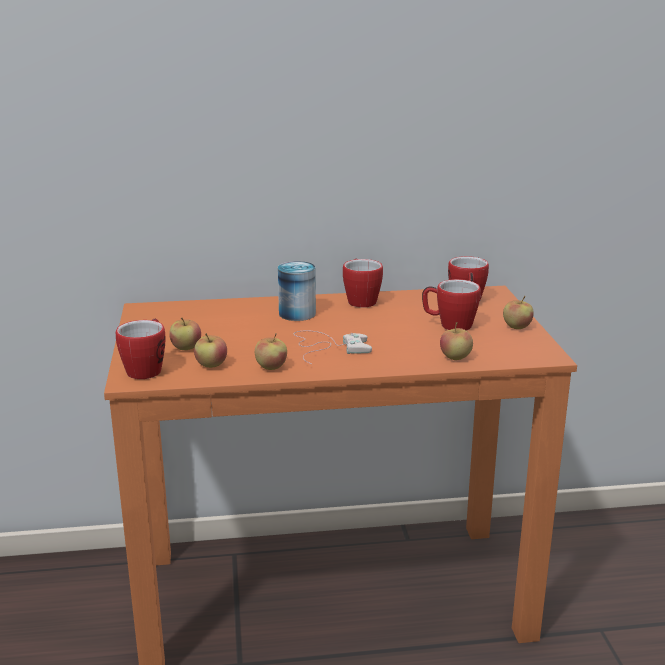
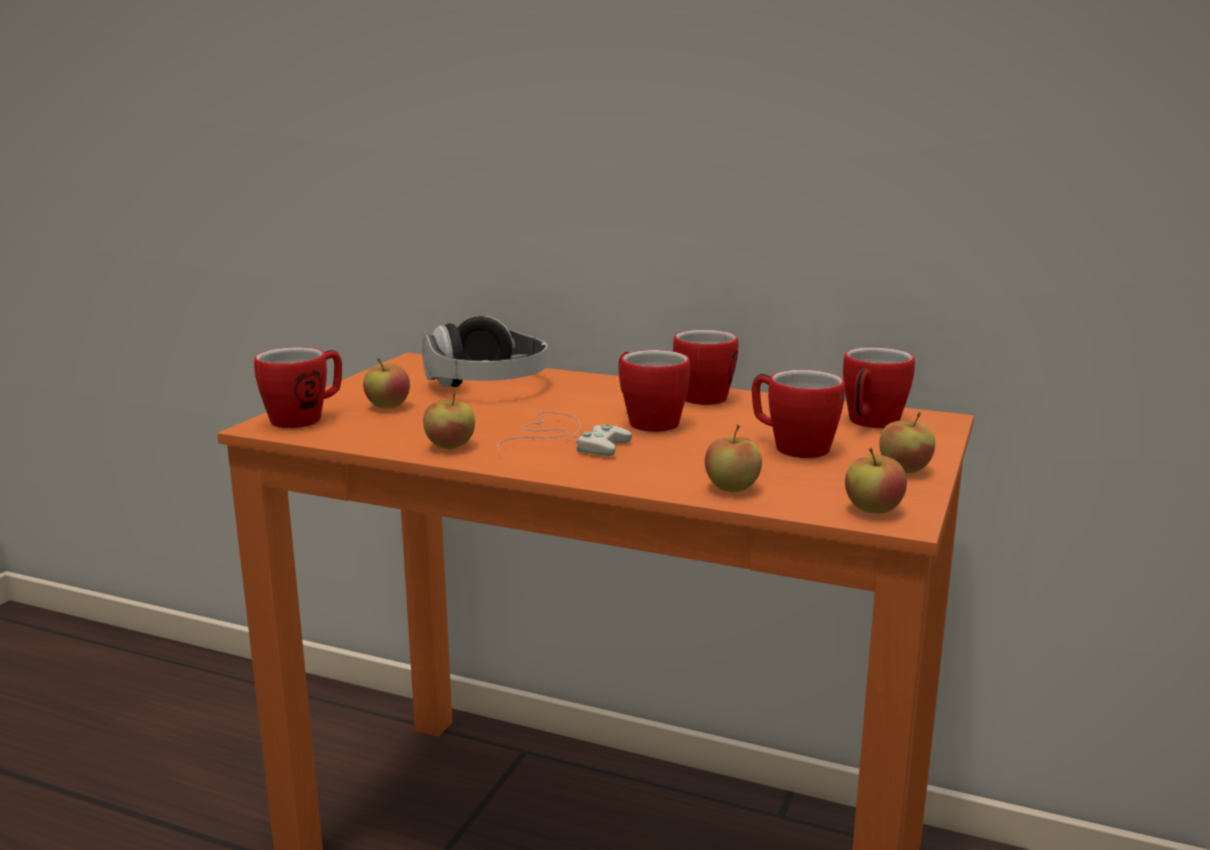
camera: 30 degrees right, 5 degrees down
apple [194,333,227,368] -> apple moved to [845,447,907,513]
can [278,261,316,321] -> none
none -> headphones [422,316,548,387]
none -> mug [619,350,690,432]

